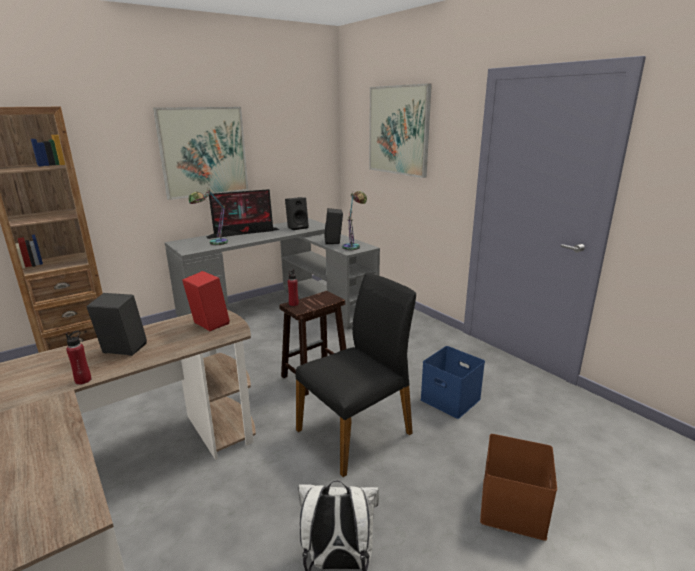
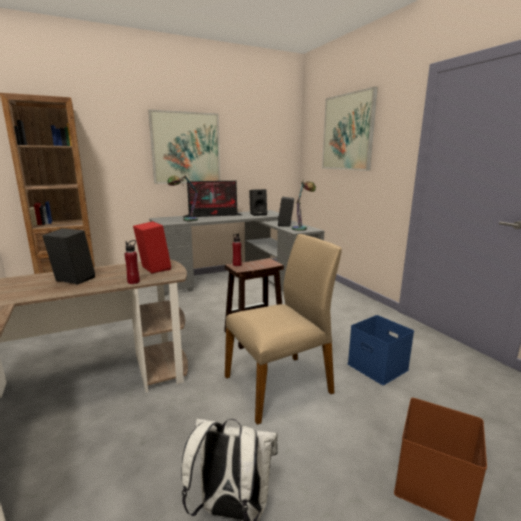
camera: 10 degrees right, 5 degrees down
red bottle [66,331,91,385] -> red bottle moved to [125,240,140,284]
black chair [296,273,416,477] -> beige chair [225,234,342,425]

